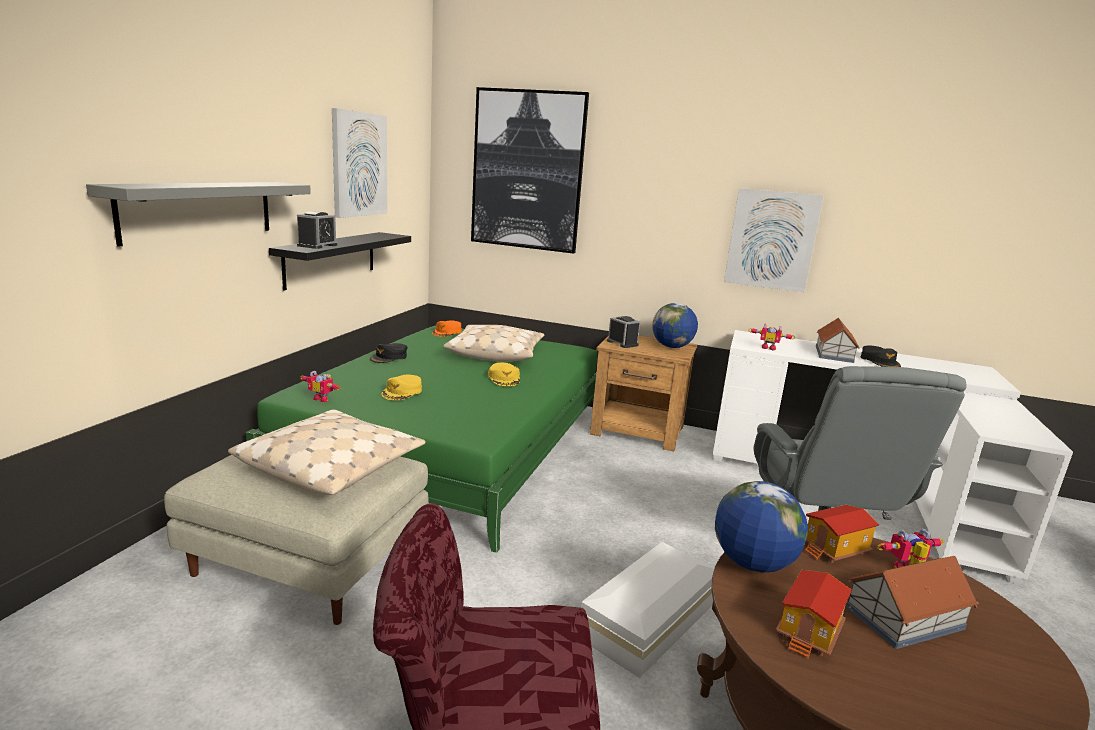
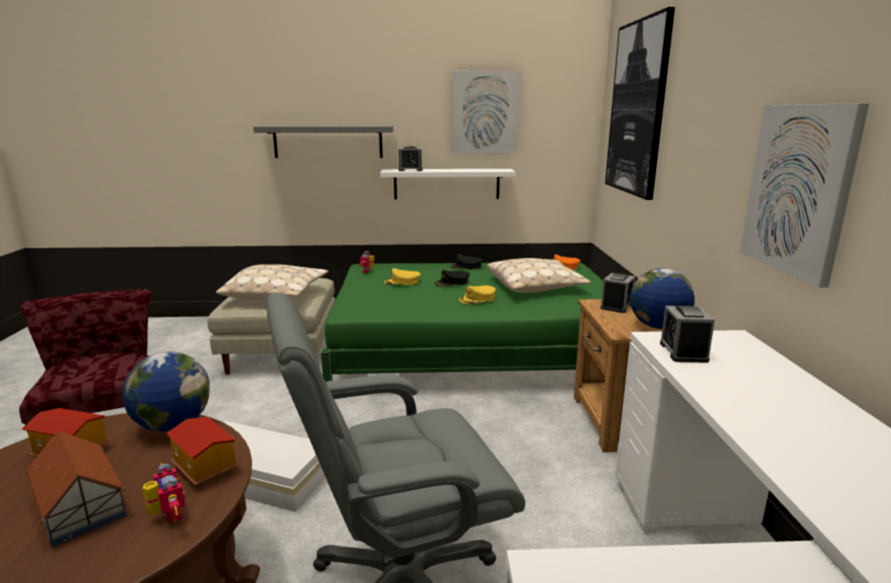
camera: 70 degrees right, 0 degrees up
black shelf [269,232,411,291] -> white shelf [380,169,516,200]
toy robot [748,324,795,350] -> alarm clock [660,306,715,363]
toy house [816,318,860,363] -> none
black cap [861,346,901,367] -> black cap moved to [435,270,470,287]

